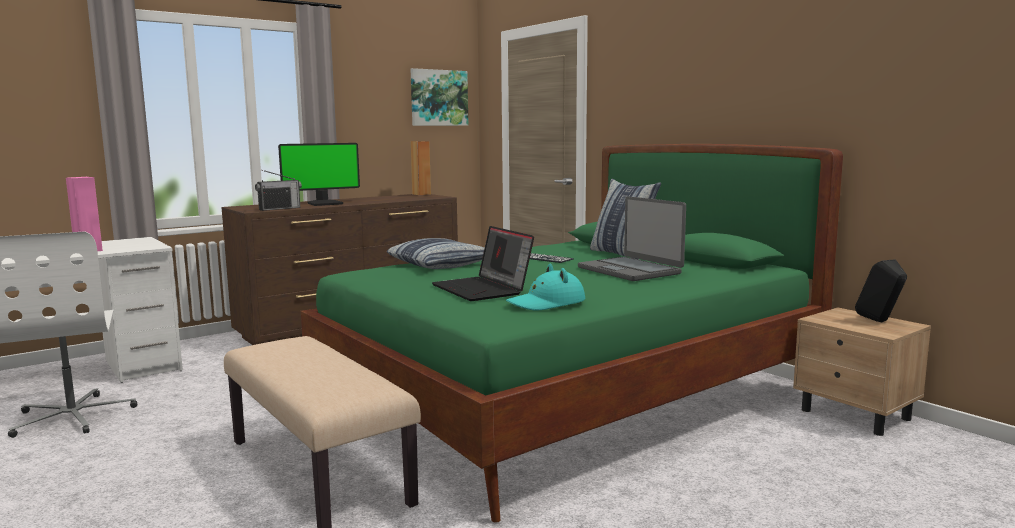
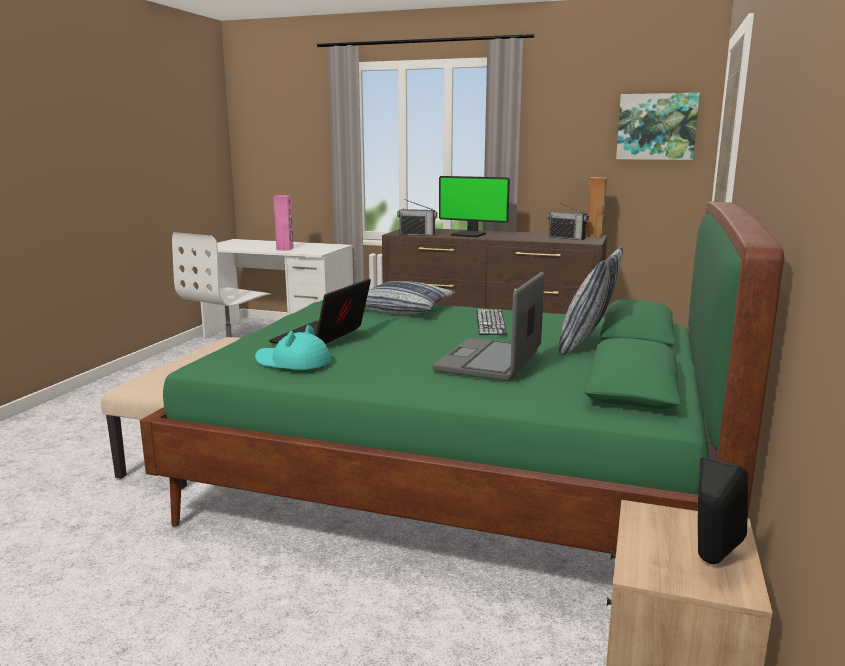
camera: 55 degrees right, 5 degrees up
none -> radio [547,201,589,240]

